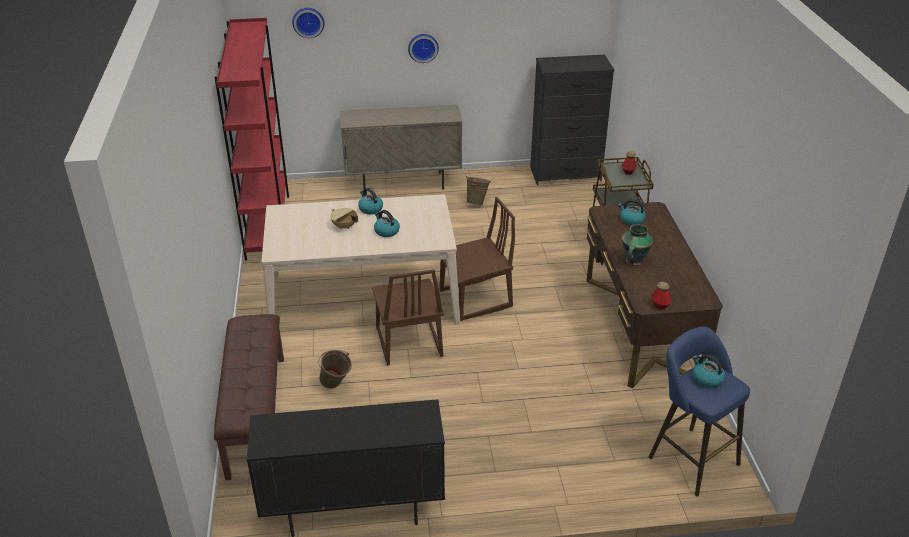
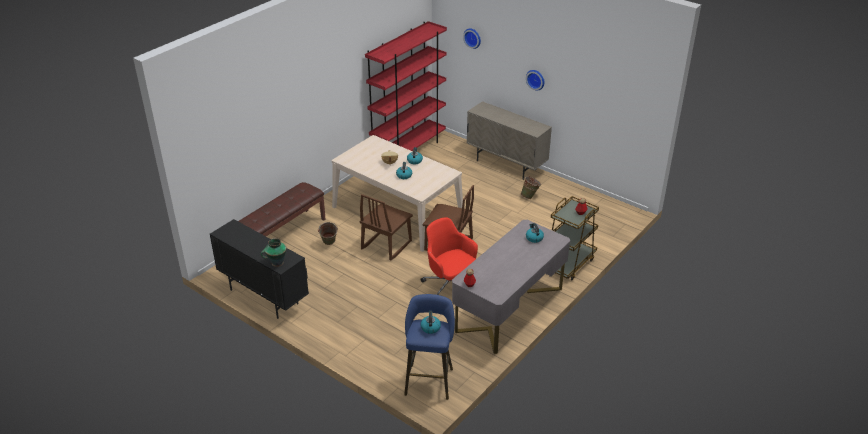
camera: 45 degrees right, 0 degrees up
black dresser [530,55,614,185] -> none
brown desk [586,202,723,388] -> grey desk [452,220,570,354]
vase [622,224,653,265] -> vase moved to [261,238,287,267]
none -> red office chair [420,217,478,295]

